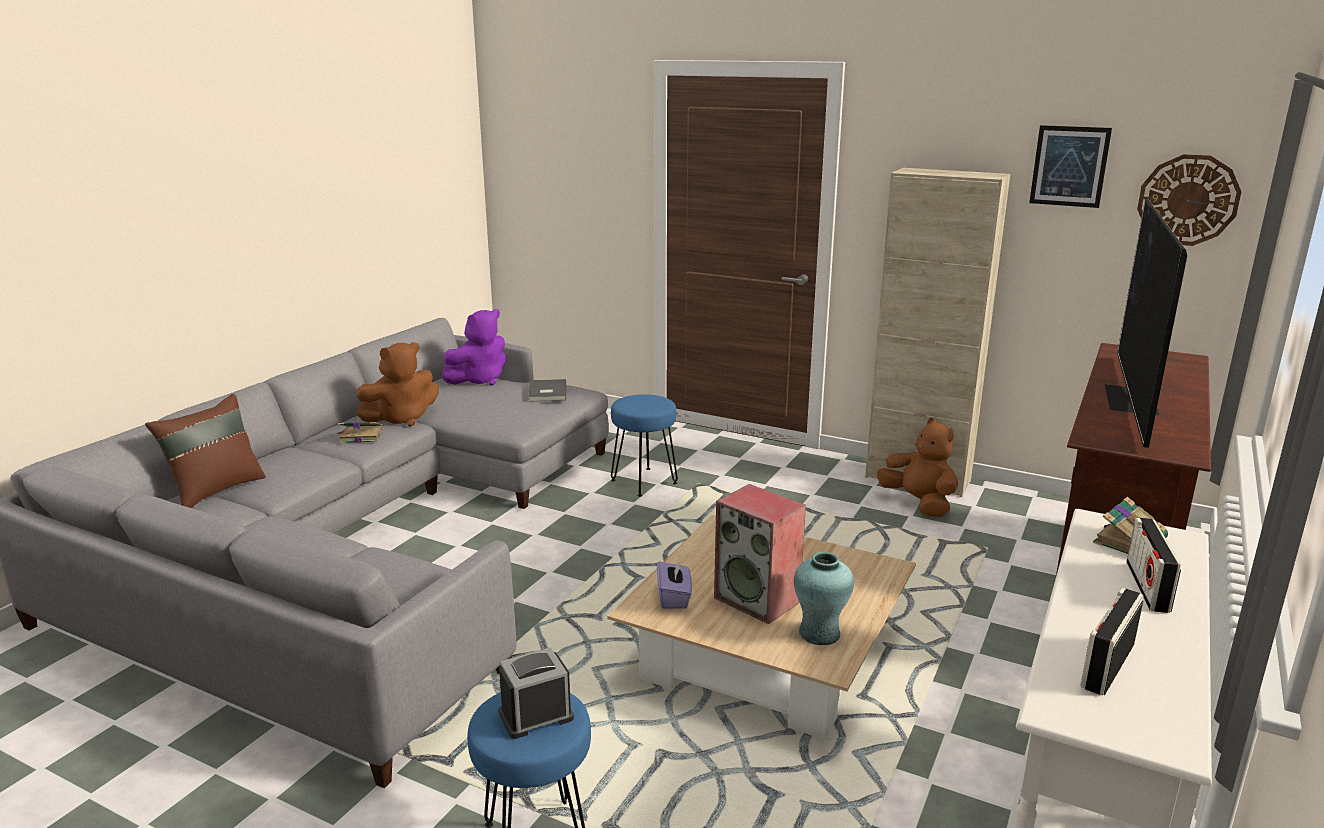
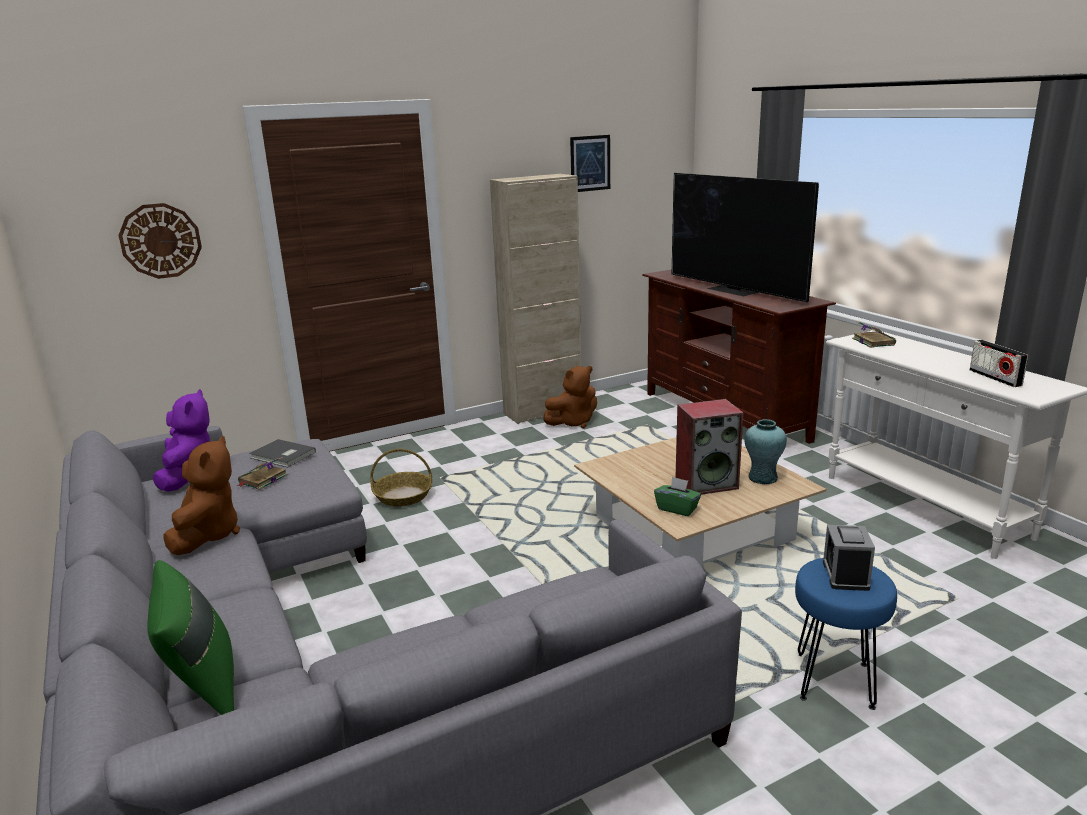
camera: 55 degrees left, 0 degrees up
brown pillow [145,394,266,508] -> green pillow [147,560,234,715]
book [338,421,383,443] -> book moved to [237,456,288,490]
blue stool [611,394,678,497] -> basket [370,449,432,507]
purple tissue box [657,559,692,609] -> green tissue box [654,477,701,516]
brown plush toy [877,417,958,517] -> brown plush toy turned 150 degrees clockwise [543,366,597,428]
radio [1127,518,1181,613] -> none
wall clock [1137,154,1242,246] -> wall clock moved to [118,203,202,279]

